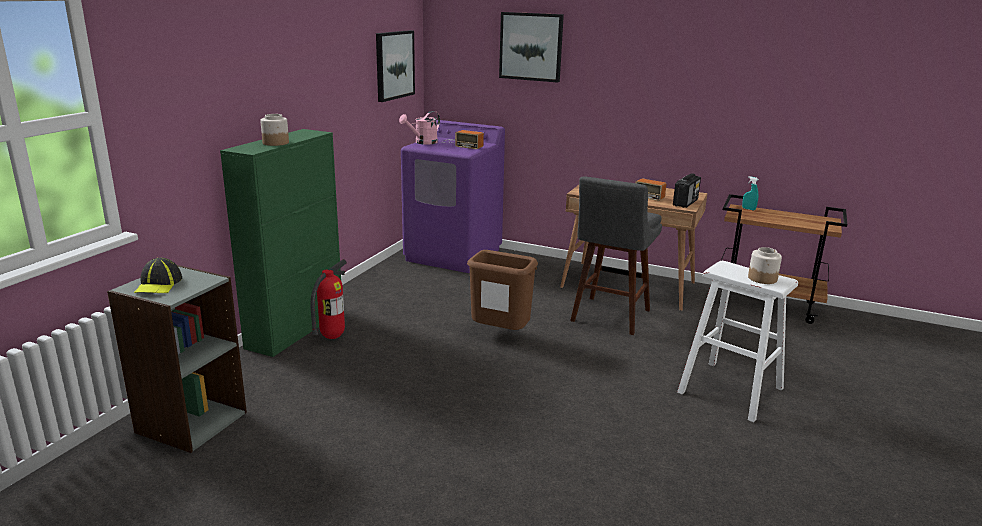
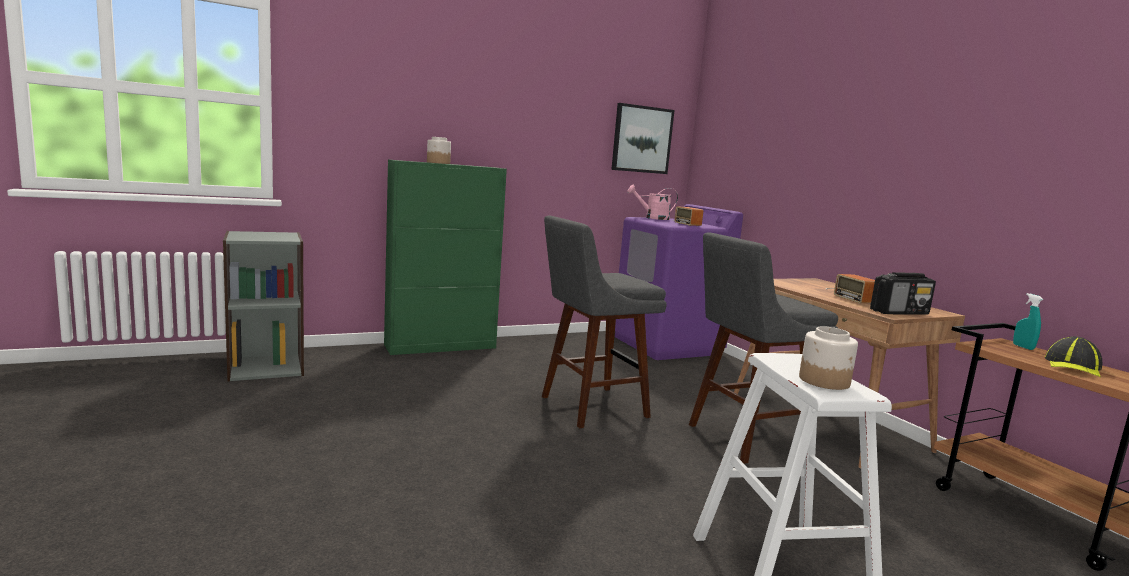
camera: 40 degrees right, 10 degrees down
cap [134,258,182,293] -> cap moved to [1045,336,1102,378]
fire extinguisher [310,259,347,339] -> none
brown trash can [467,250,538,330] -> grey stool [542,216,667,428]
picture [499,12,564,83] -> none

